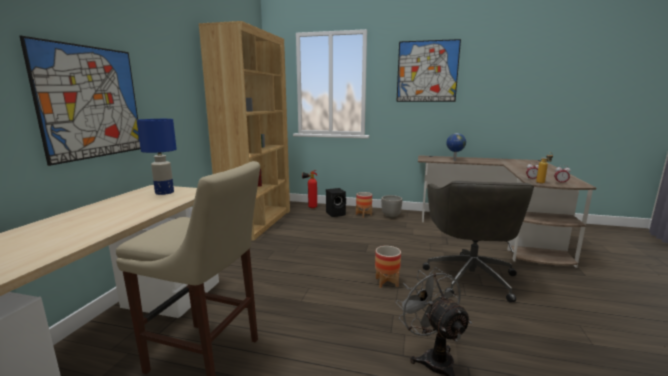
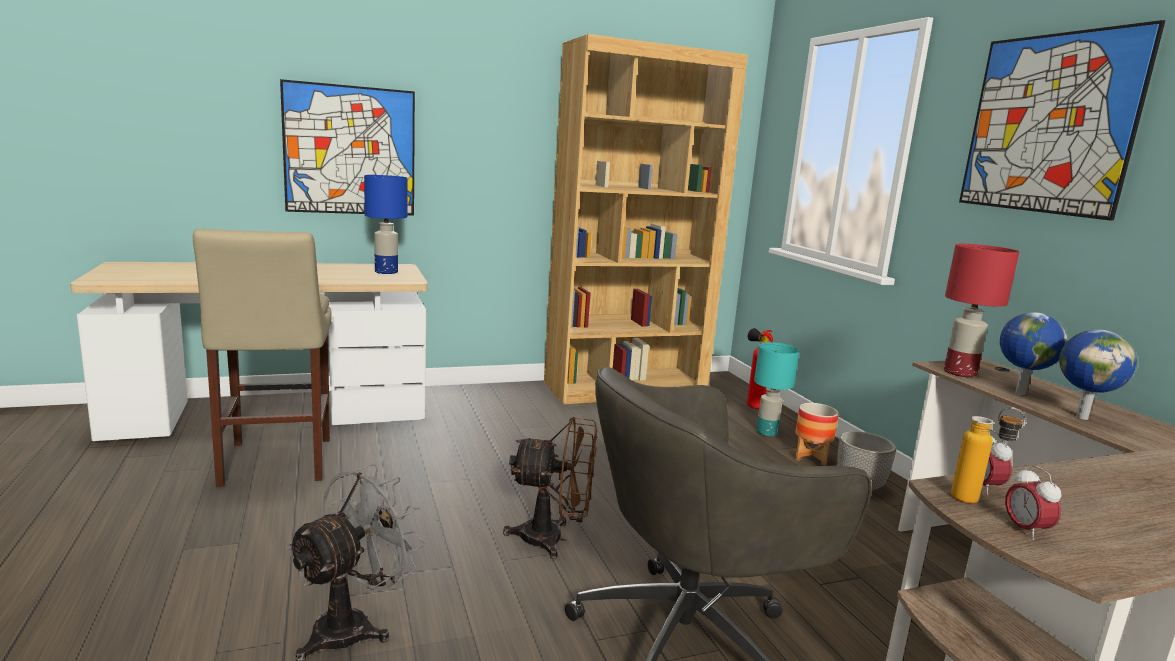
camera: 55 degrees right, 0 degrees up
black speaker [326,188,346,217] -> turquoise table lamp [754,342,799,437]
planter [375,246,401,288] -> brown fan [503,417,597,559]
none -> red table lamp [944,244,1019,377]
none -> globe [1059,330,1137,420]

